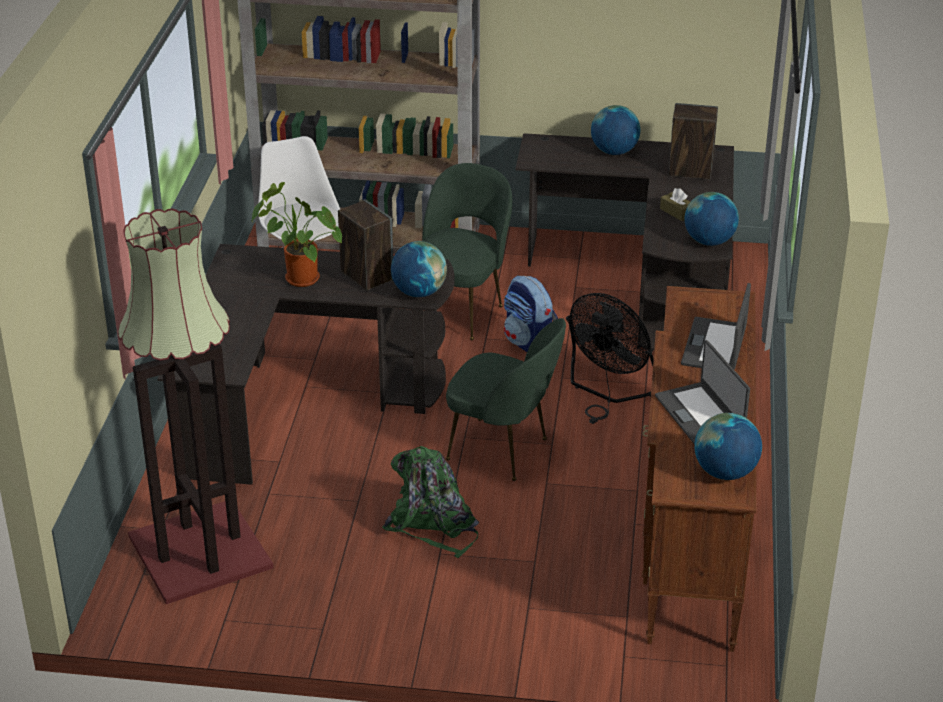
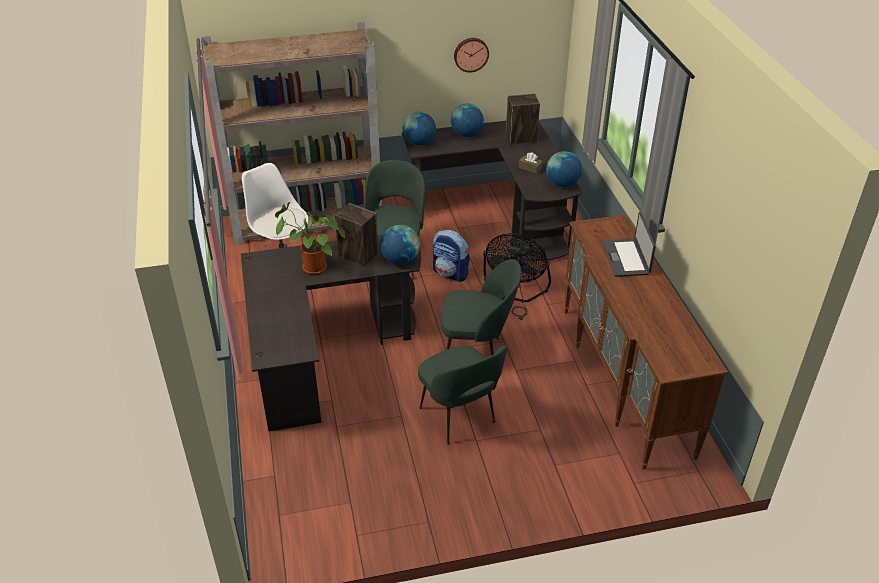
camera: 20 degrees left, 5 degrees up
floor lamp [118,208,274,604] -> none
green backpack [382,446,479,558] -> green chair [418,346,507,444]
laptop [655,340,750,443] -> none
globe [694,413,762,480] -> globe moved to [403,112,436,146]
none -> wall clock [454,38,489,73]

